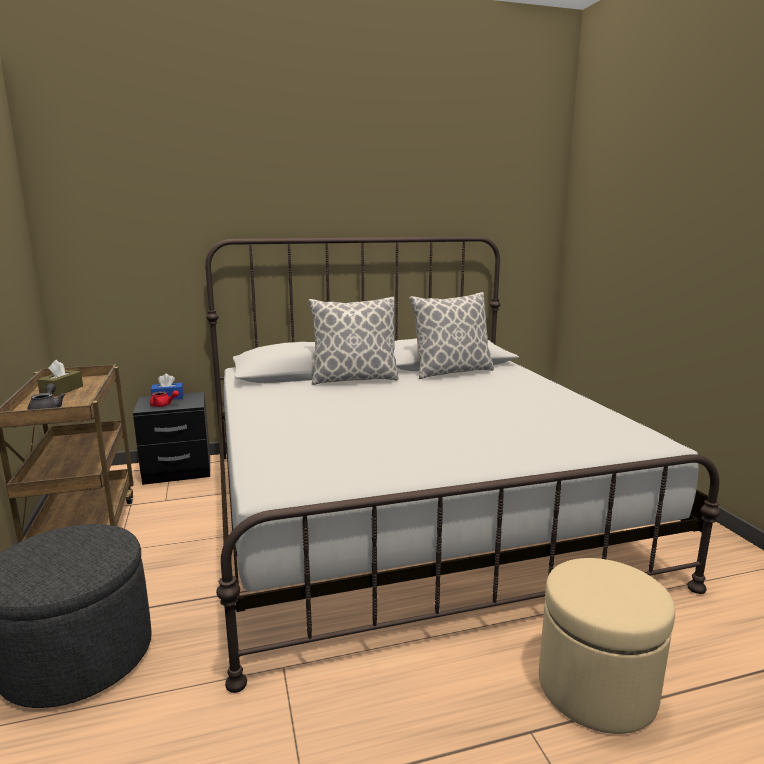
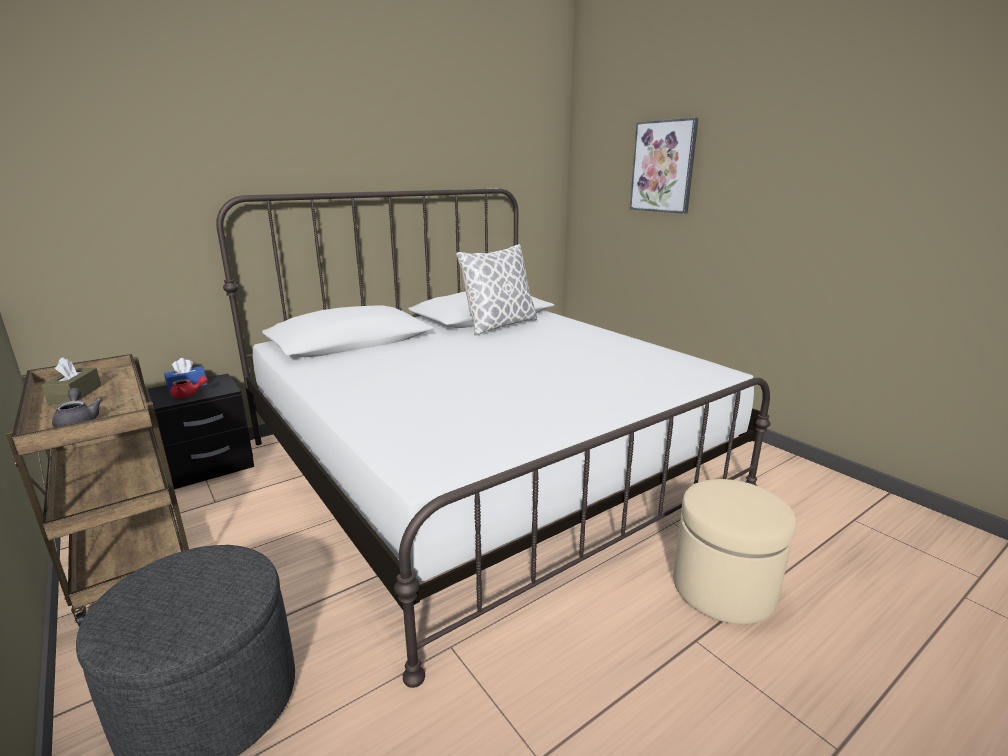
camera: 20 degrees left, 5 degrees up
pillow [309,297,399,385] -> none
none -> picture [630,118,699,214]

